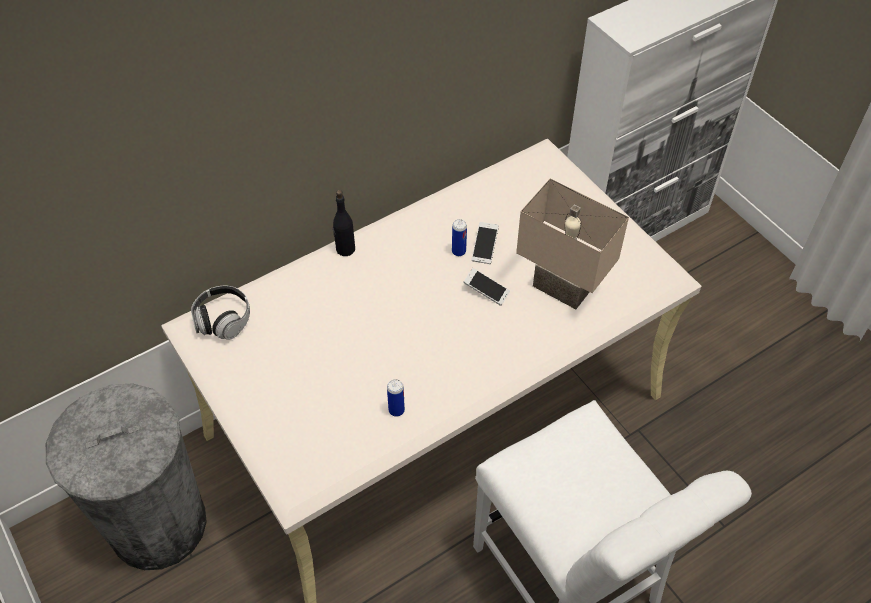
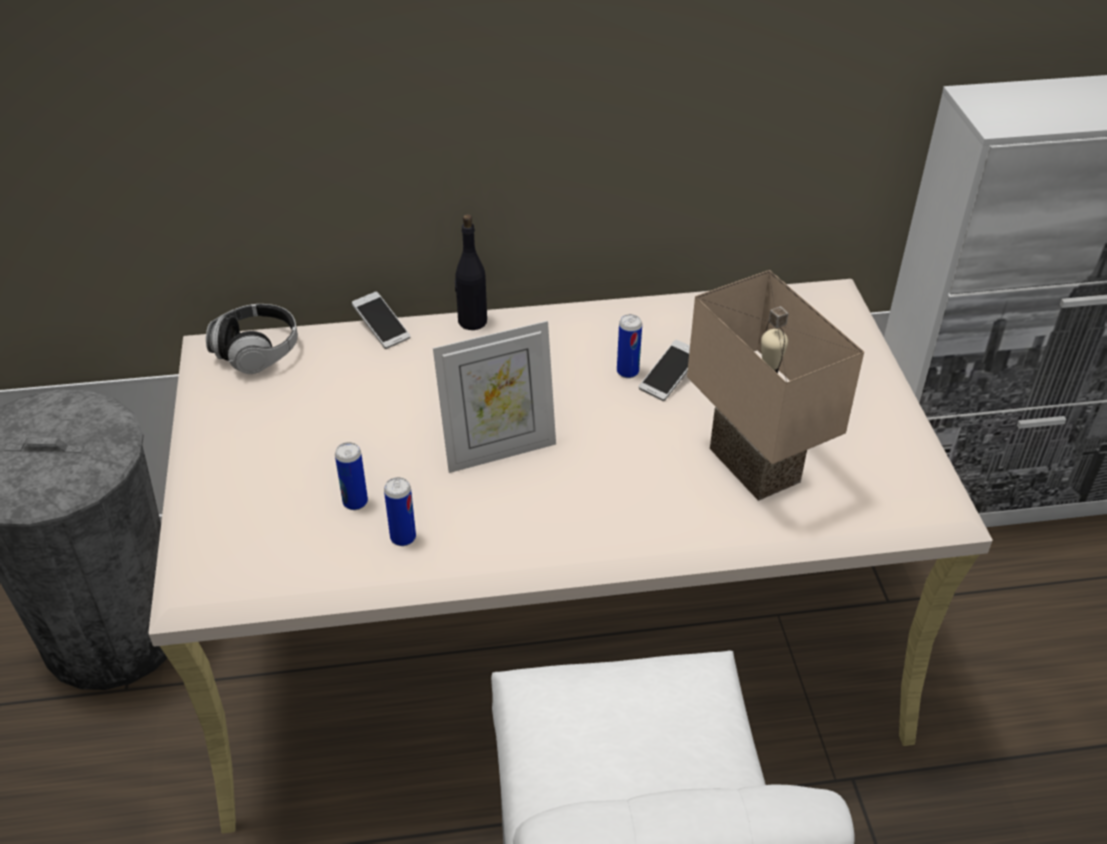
camera: 25 degrees right, 10 degrees down
phone [463,268,510,306] -> phone moved to [352,291,410,349]
none -> can [335,442,368,510]
none -> picture frame [433,321,556,473]

